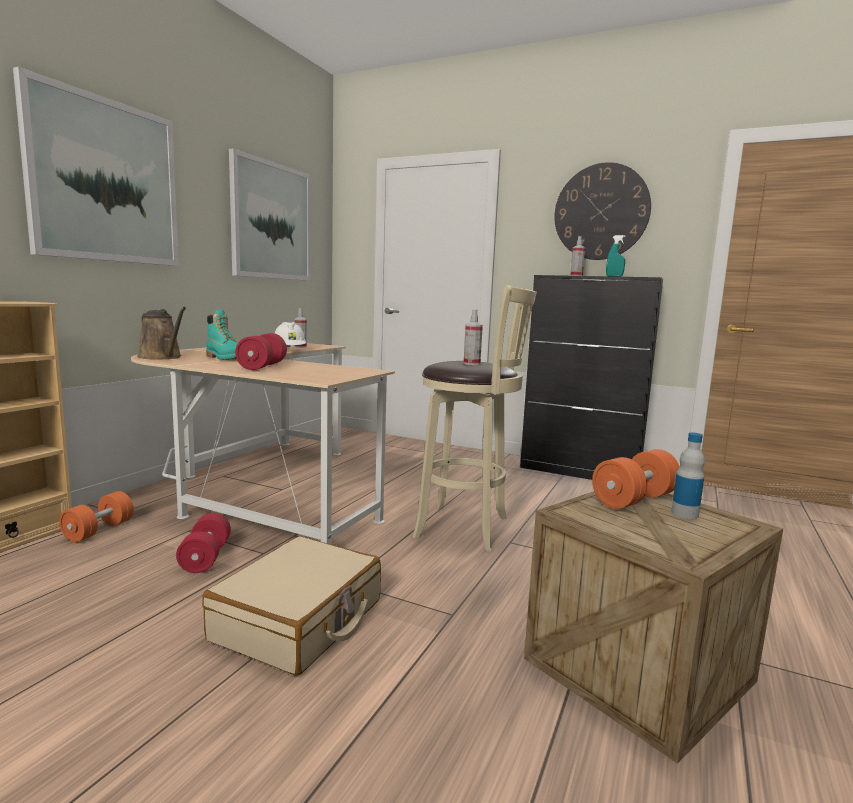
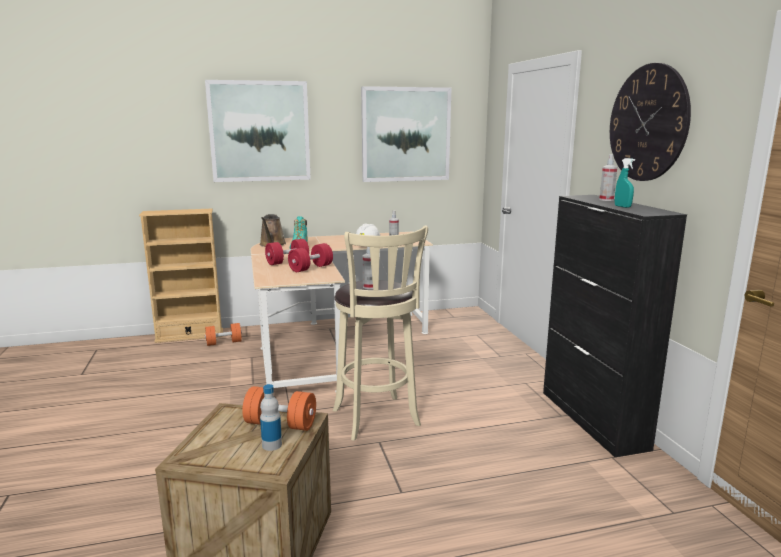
camera: 50 degrees right, 5 degrees up
red dumbbell [176,513,231,573] -> red dumbbell moved to [288,243,333,272]
beige suitcase [202,536,381,676] -> none

